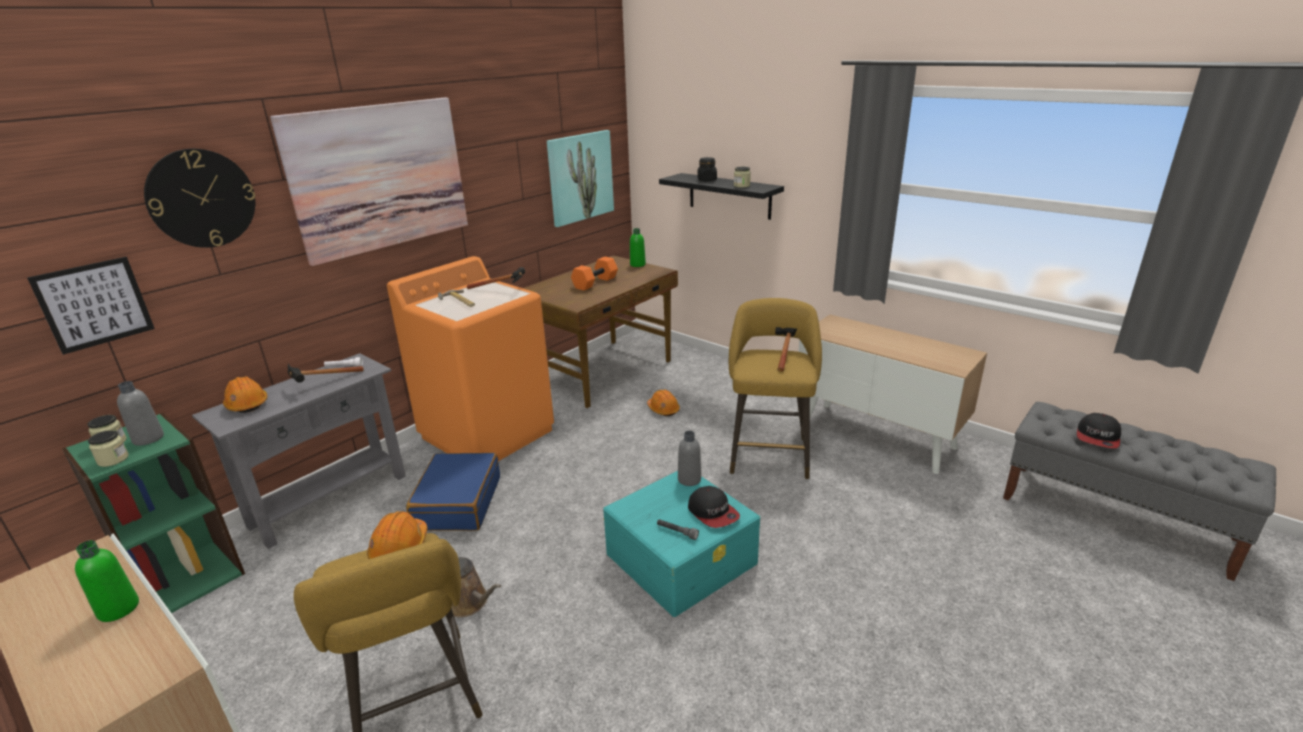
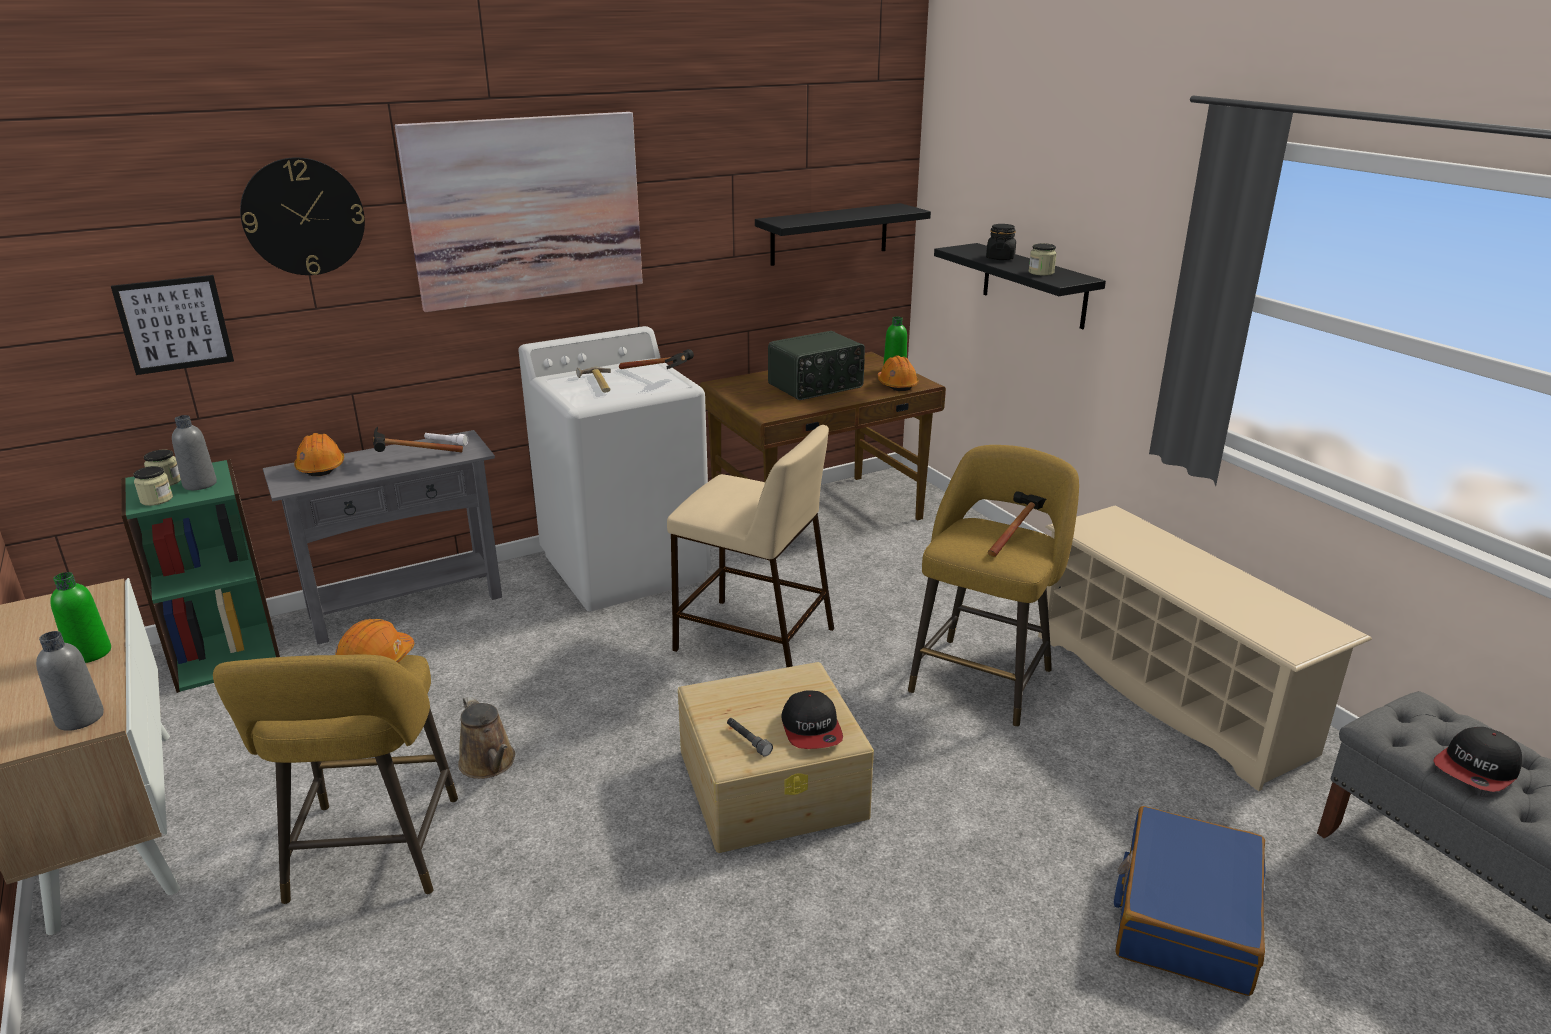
camera: 20 degrees right, 0 degrees up
orange washing machine [387,256,554,461] -> white washing machine [518,326,711,611]
blue suitcase [406,452,500,531] -> blue suitcase moved to [1114,806,1266,996]
picture [547,130,614,227] -> black shelf [755,203,931,266]
orange dumbbell [571,257,618,291] -> radio [768,331,865,400]
turquoise storage box [603,471,760,617] -> beige storage box [678,662,874,853]
orange hard hat [647,390,680,416] -> orange hard hat moved to [878,355,919,391]
grey bottle [678,431,701,486] -> grey bottle moved to [36,631,104,731]
cabinet [798,315,987,474] -> beige shoe rack [1038,505,1372,791]
none -> beige stool [667,425,834,667]

